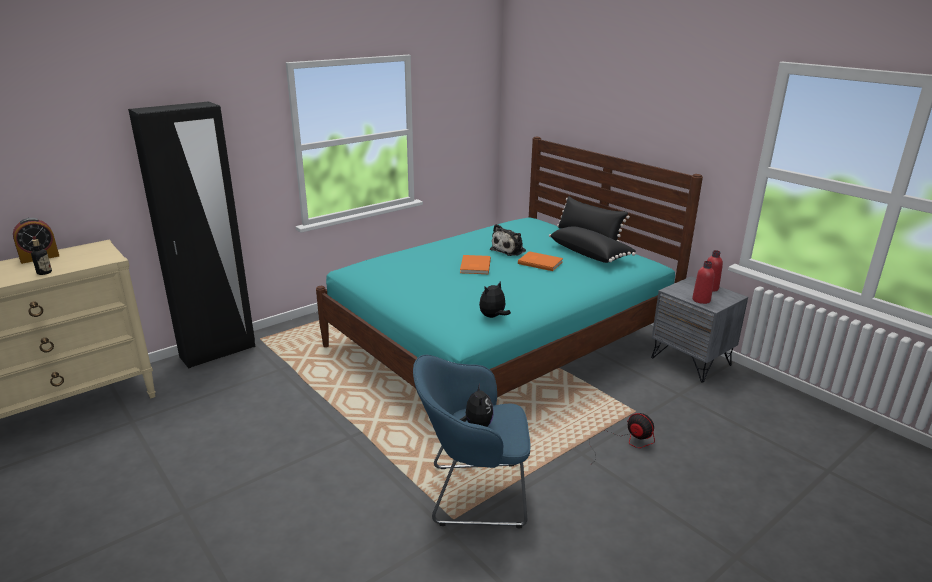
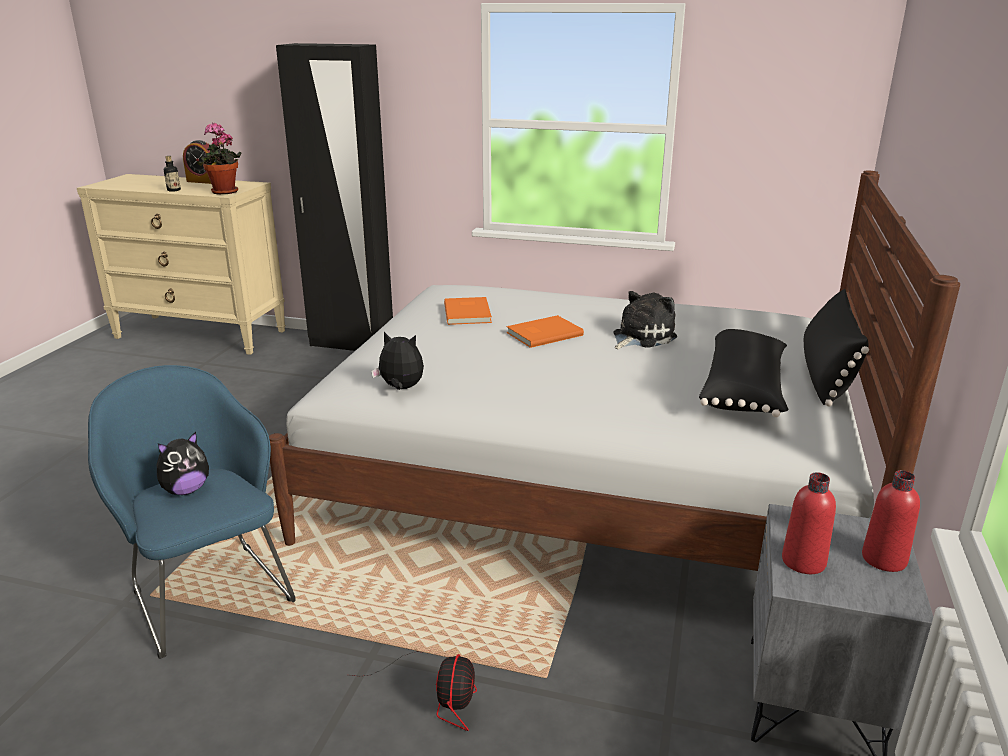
camera: 55 degrees right, 0 degrees up
turquoise bed [316,137,703,397] -> white bed [269,171,960,571]
plush toy [490,224,526,256] -> plush toy turned 135 degrees clockwise [613,291,677,349]
orange book [518,251,563,271] -> orange book moved to [444,297,492,325]
none -> potted plant [197,123,242,195]

